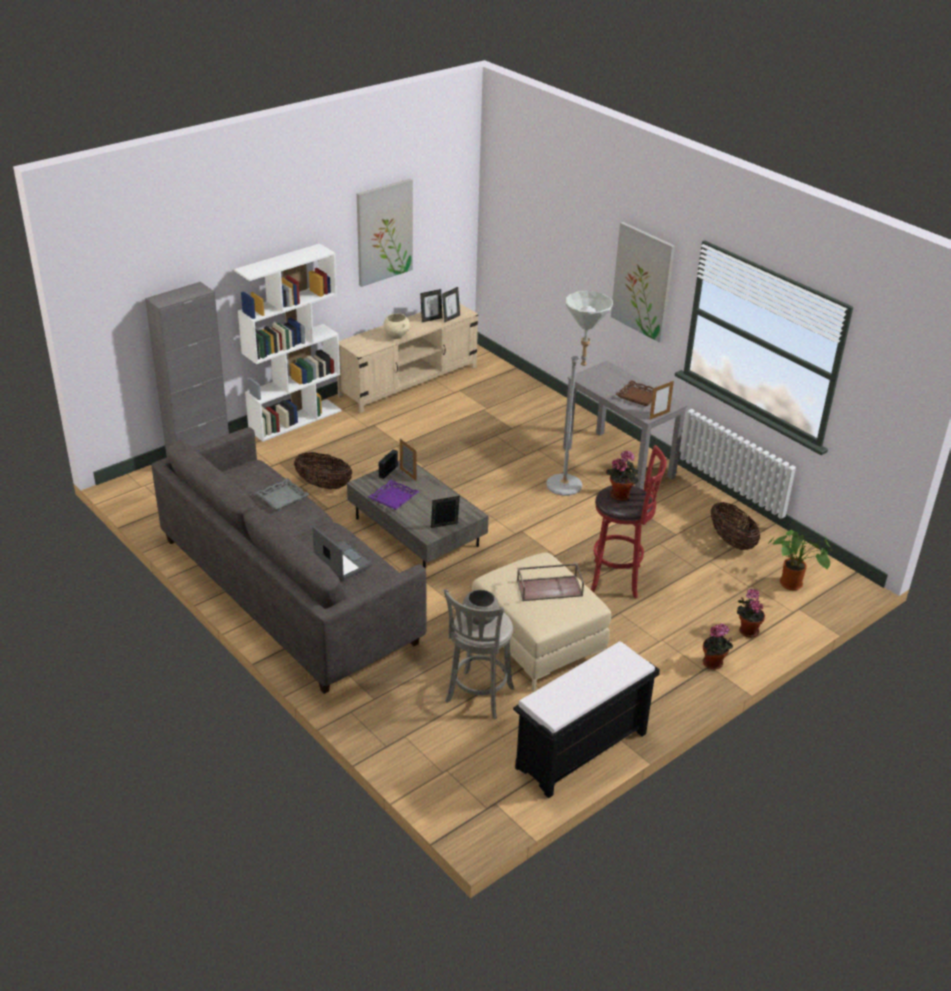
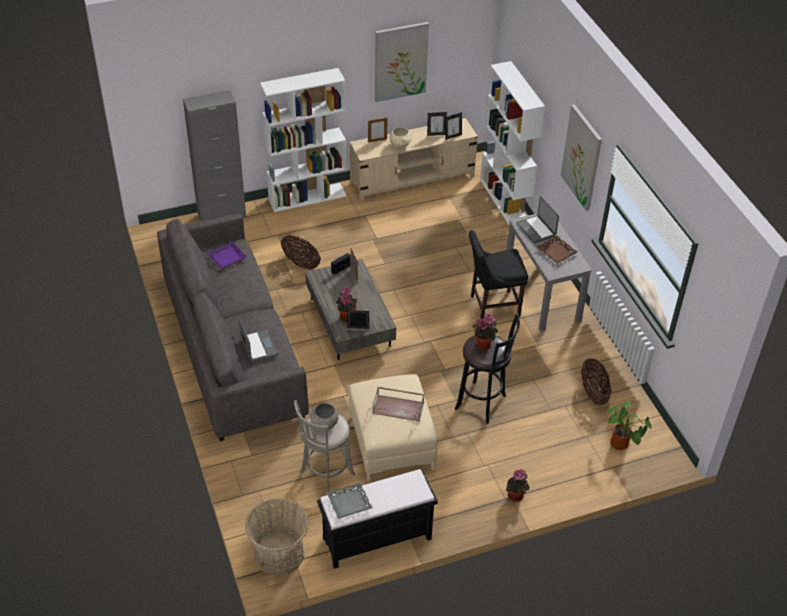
camera: 20 degrees right, 10 degrees up
grey tray [255,478,309,510] -> grey tray moved to [327,482,373,519]
purple tray [369,479,419,510] -> purple tray moved to [207,241,247,268]
grey floor lamp [546,291,613,496] -> black chair [469,230,528,318]
red stool [591,445,666,599] -> black stool [455,313,520,424]
picture frame [649,381,674,420] -> picture frame moved to [368,118,388,142]
potted plant [737,589,765,638] -> potted plant moved to [336,287,357,322]
none -> basket [245,498,308,575]
none -> white bookcase [480,61,545,225]
none -> laptop [517,196,559,244]

